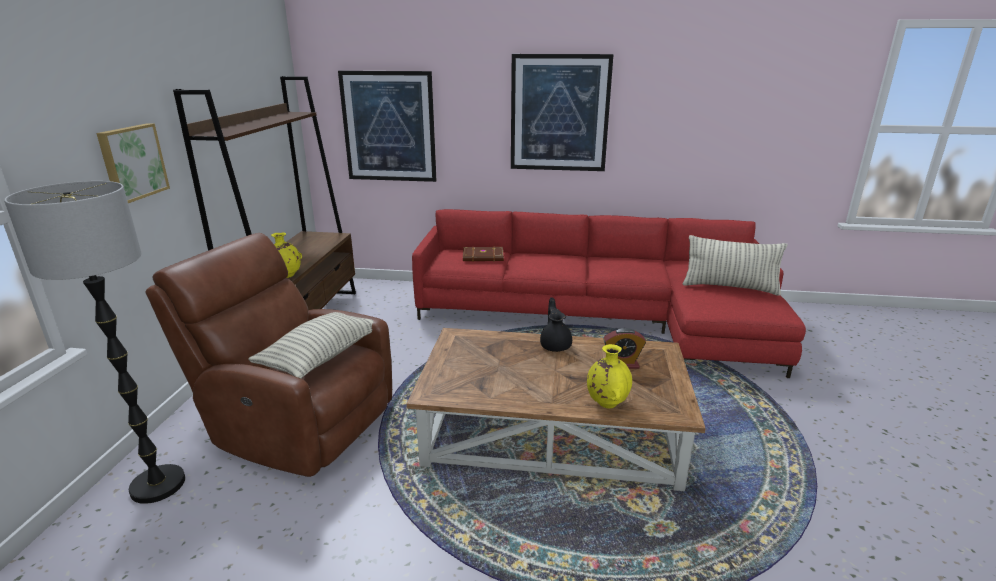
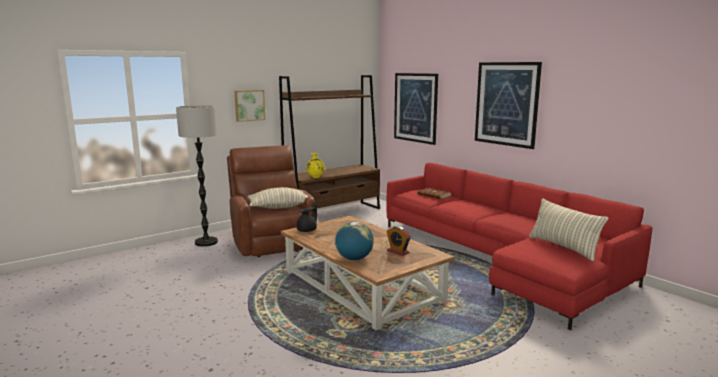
camera: 45 degrees right, 10 degrees down
black teapot [540,297,572,352] -> black teapot moved to [297,201,317,232]
yellow vase [587,344,632,409] -> globe [335,222,374,260]

